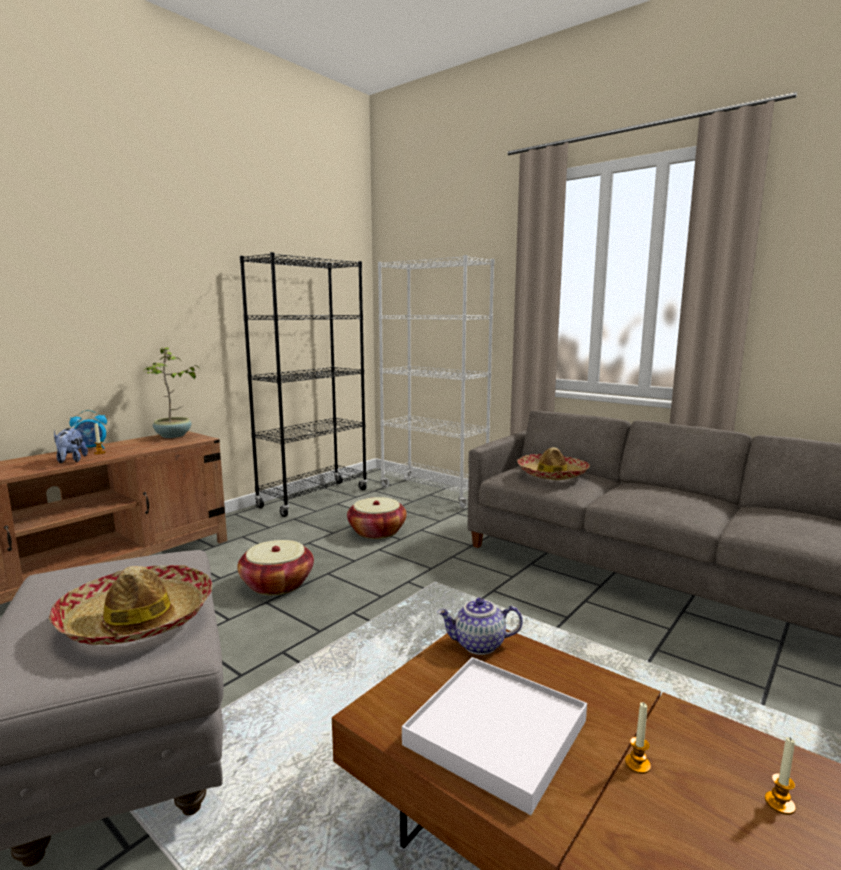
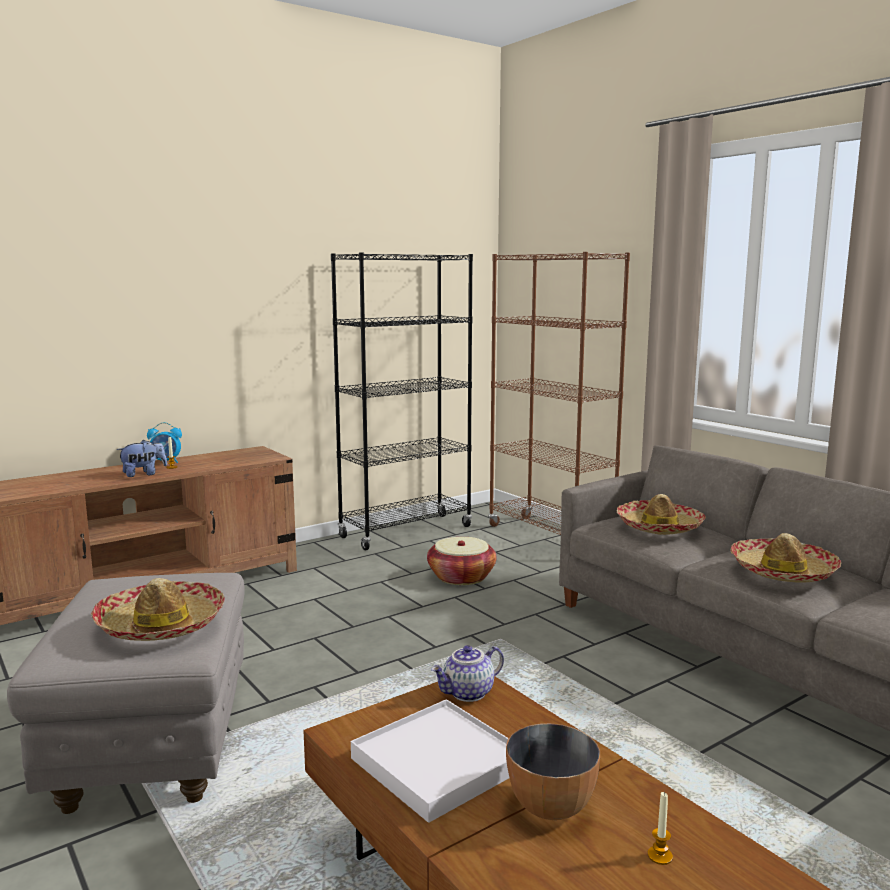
camera: 15 degrees right, 0 degrees up
plush toy [54,428,88,463] -> plush toy turned 120 degrees counterclockwise [117,440,167,477]
potted plant [144,347,200,438] -> none
basket [237,540,314,595] -> none
white bookcase [378,255,494,509] -> brown bookcase [488,252,630,535]
teapot [437,598,523,655] -> teapot turned 45 degrees counterclockwise [431,645,504,702]
candle [625,702,651,774] -> bowl [506,723,600,820]
none -> hat [731,533,841,582]

